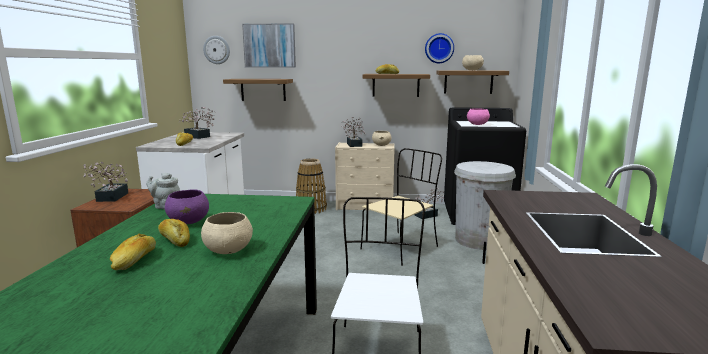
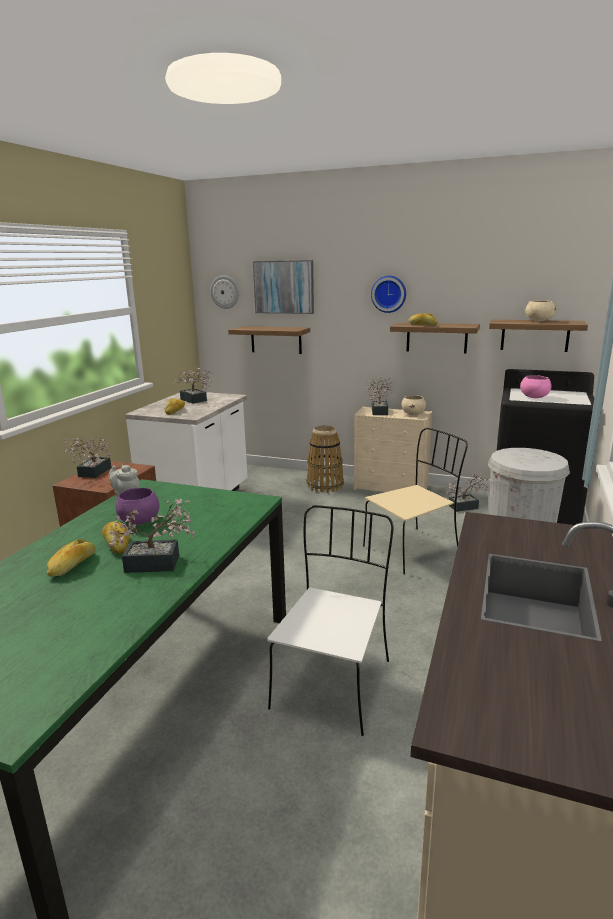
camera: 15 degrees right, 5 degrees up
beige bowl [201,212,253,254] -> potted plant [109,499,195,573]
wall clock [425,33,454,63] -> wall clock moved to [371,276,406,313]

